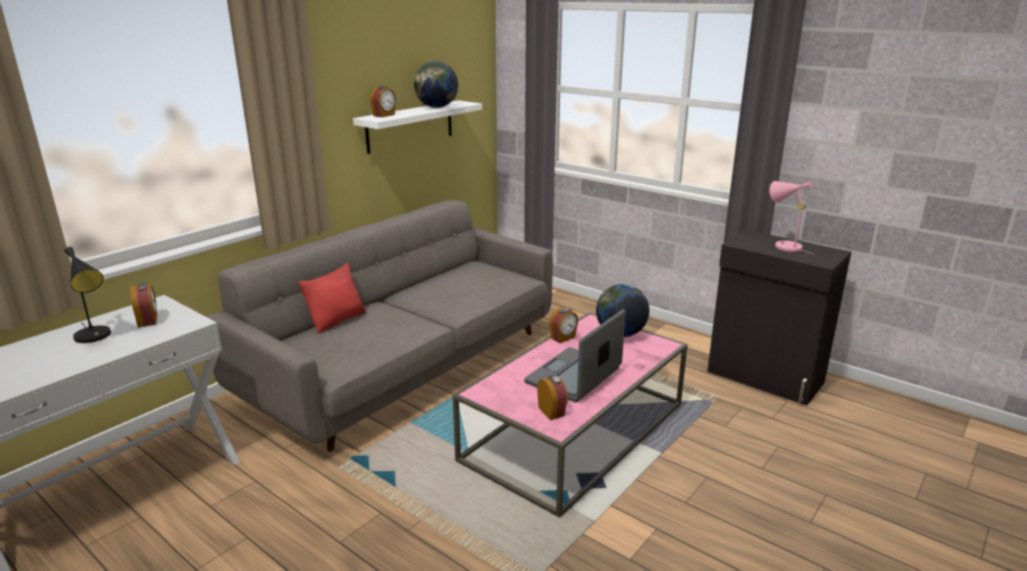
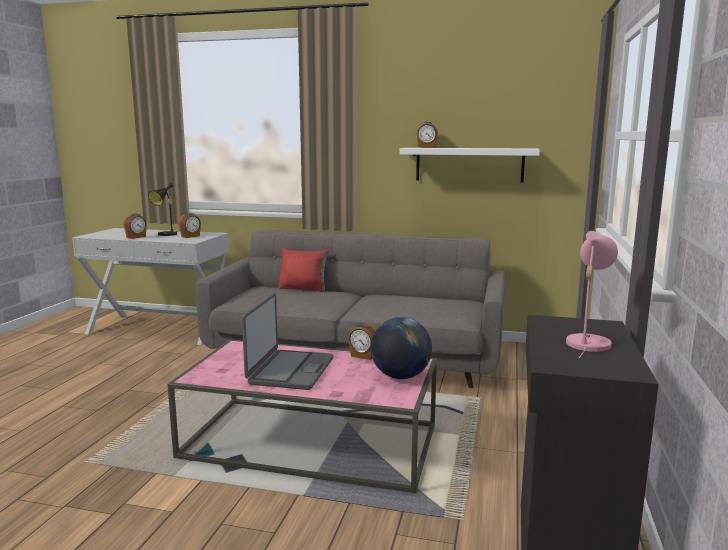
camera: 65 degrees right, 10 degrees down
globe [414,62,458,108] -> none
laptop [524,309,626,402] -> laptop turned 90 degrees clockwise [242,293,334,390]
alarm clock [537,375,568,420] -> alarm clock moved to [123,214,147,239]

